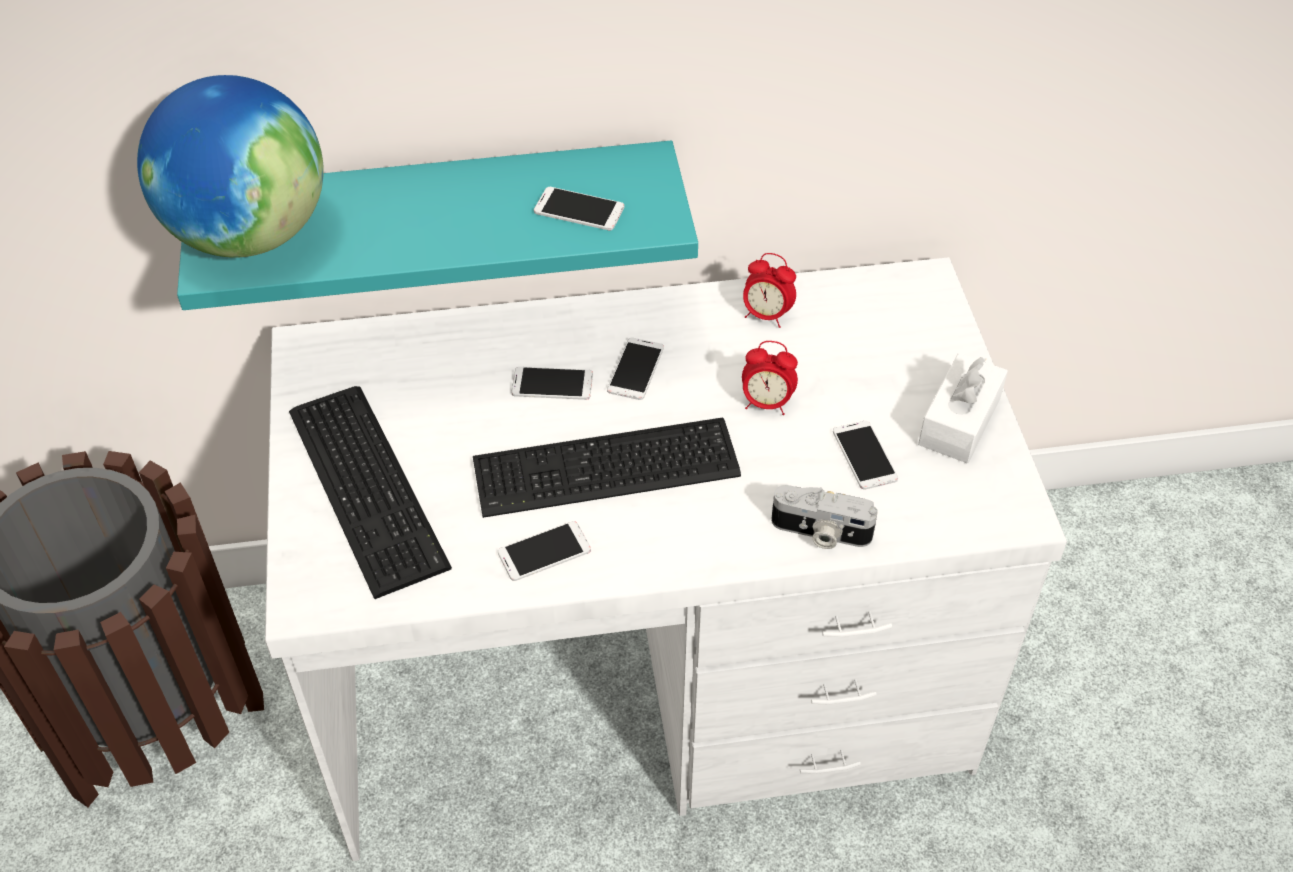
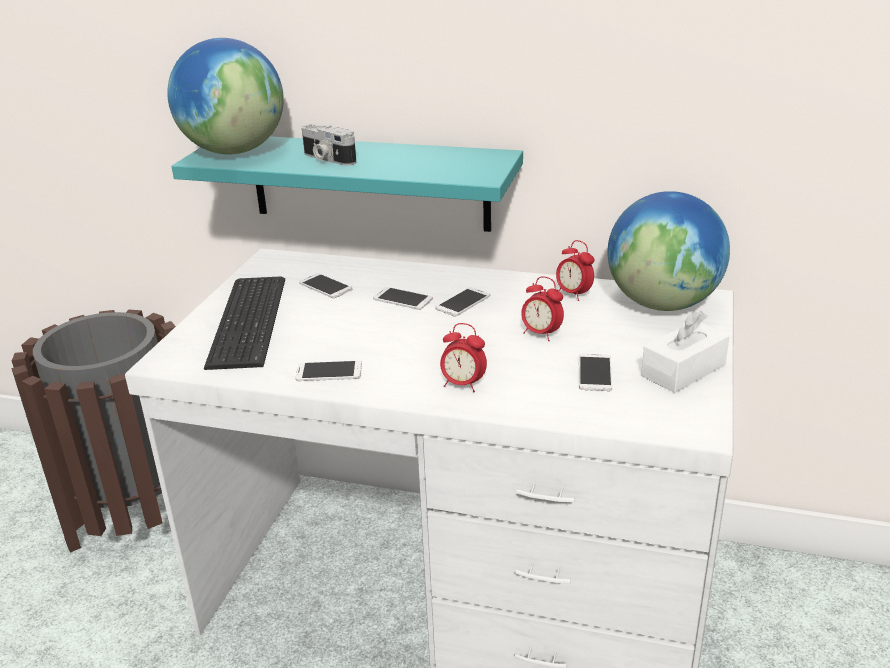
camera: 25 degrees right, 20 degrees down
keyboard [473,417,741,518] -> none
phone [534,187,625,231] -> phone moved to [299,273,352,298]
camera [771,485,878,549] -> camera moved to [302,124,356,166]
none -> alarm clock [440,323,487,392]
none -> globe [607,191,730,311]

